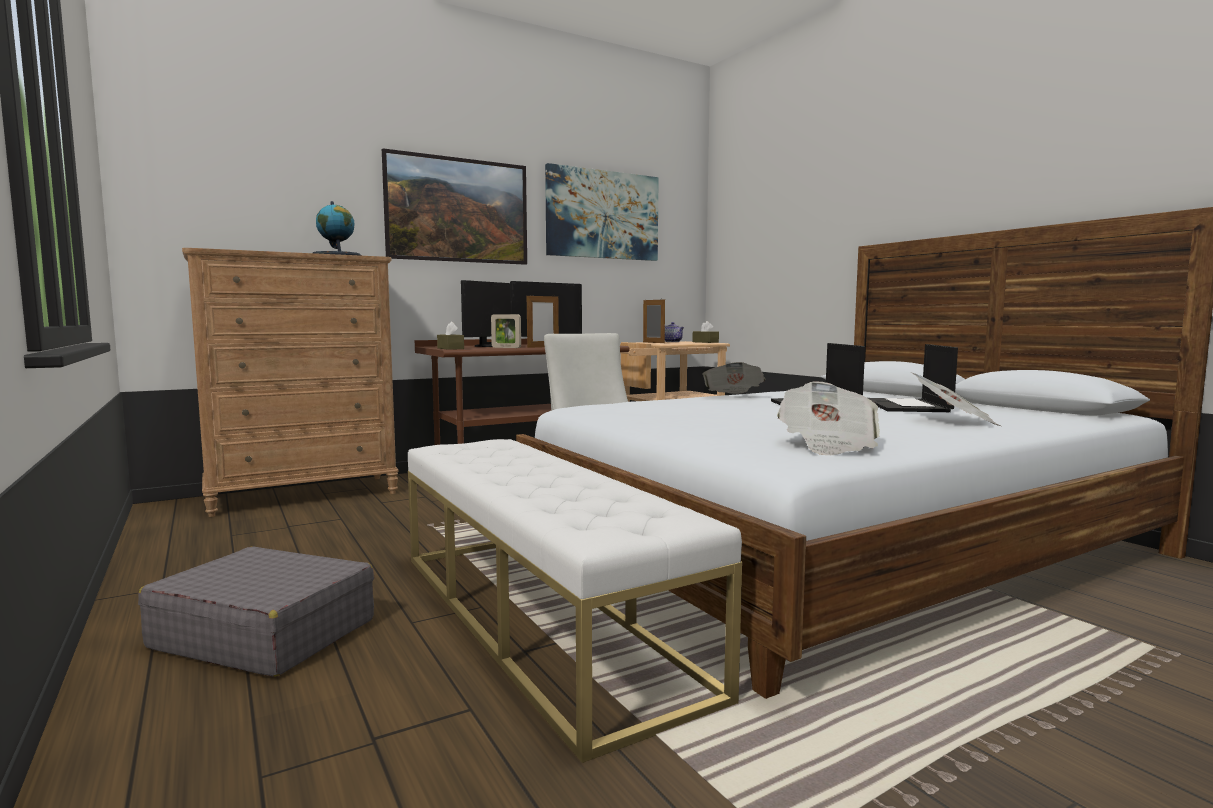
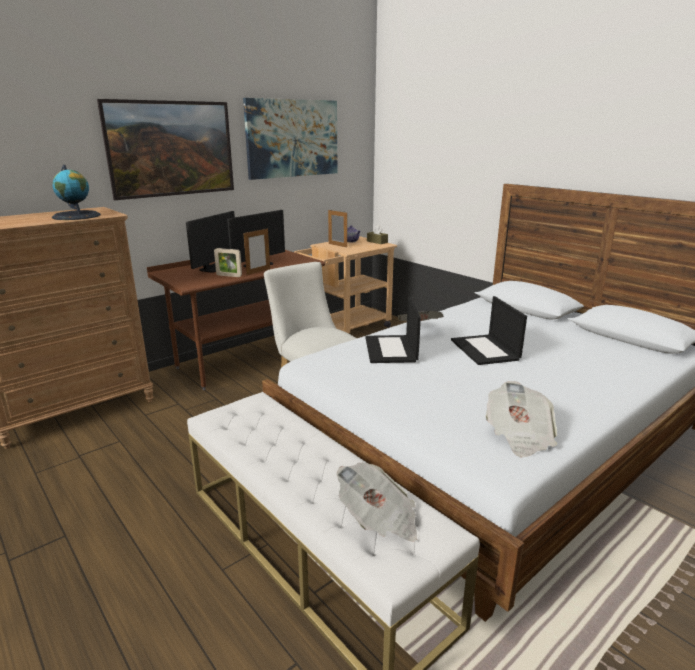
camera: 10 degrees left, 15 degrees up
grey suitcase [138,546,374,677] -> none
brown tissue box [437,321,464,350] -> none
laptop [868,344,958,412] -> laptop moved to [365,296,421,363]
newspaper [910,372,1000,426] -> newspaper moved to [337,463,417,541]

